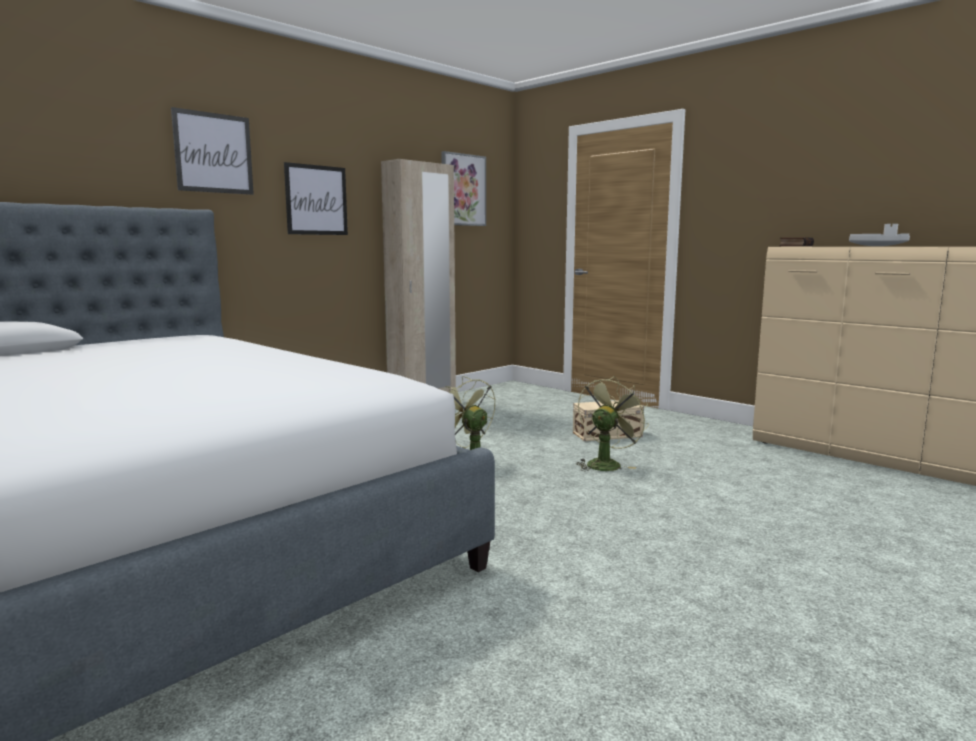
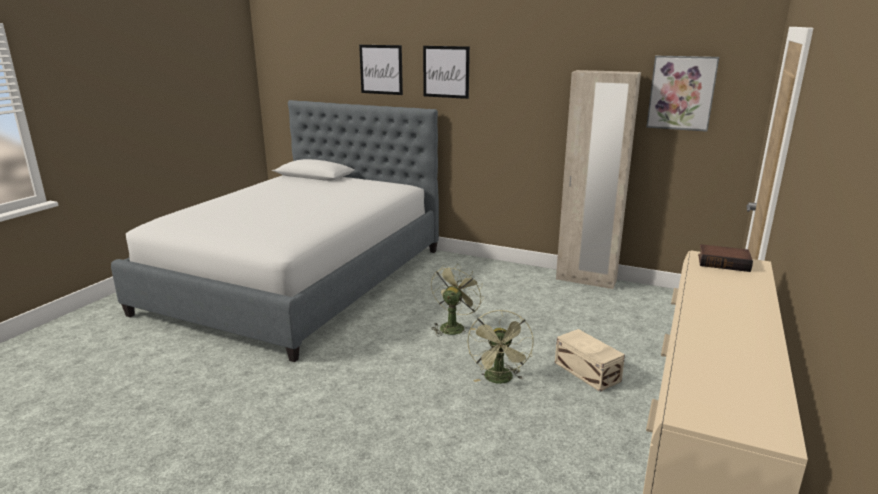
camera: 70 degrees right, 10 degrees up
picture [284,162,348,235] -> picture moved to [359,45,403,95]
green fan [575,376,649,471] -> green fan turned 75 degrees clockwise [467,310,534,384]
grey tray [849,224,910,246] -> none

